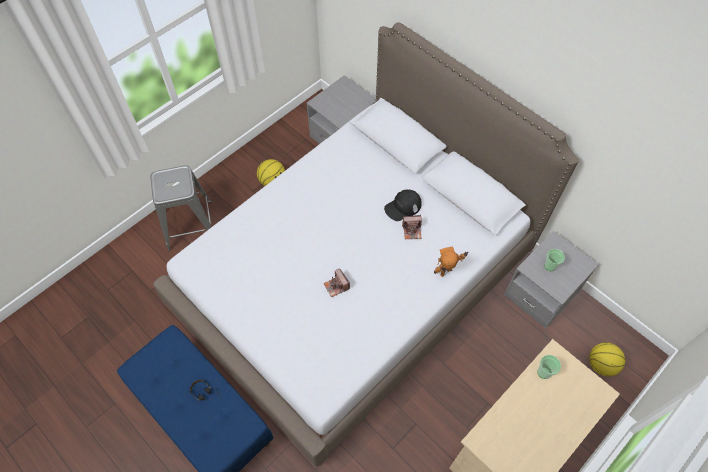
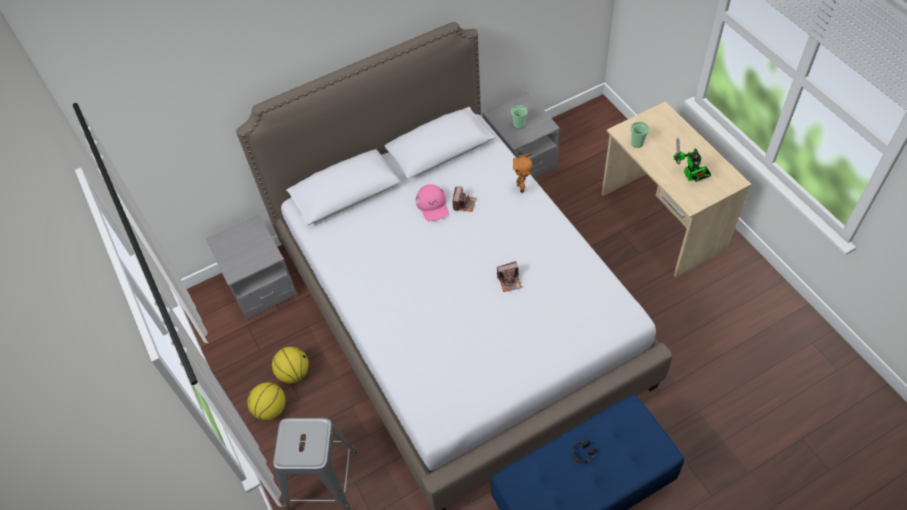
camera: 70 degrees left, 5 degrees down
black cap [384,190,422,221] -> pink cap [416,184,449,221]
basketball [589,343,625,376] -> basketball moved to [247,382,286,420]
none -> toy robot [674,138,711,182]

